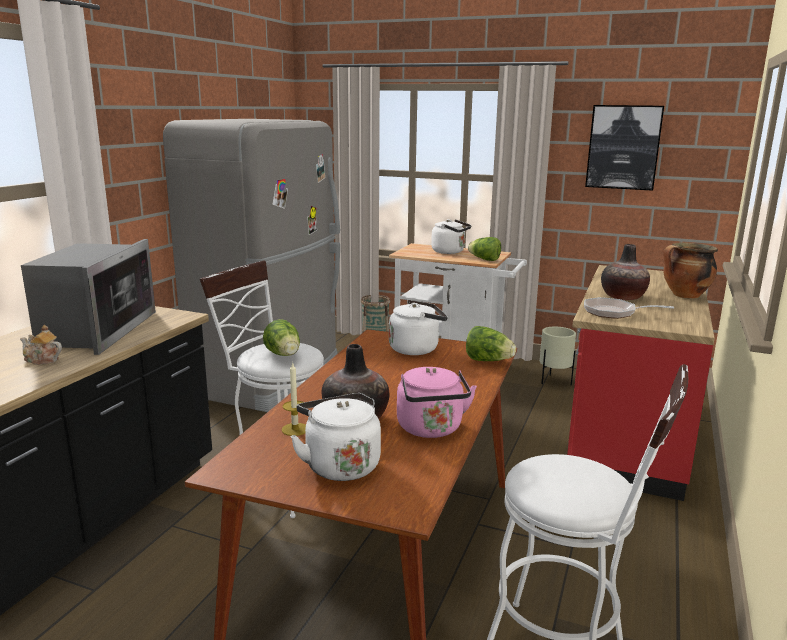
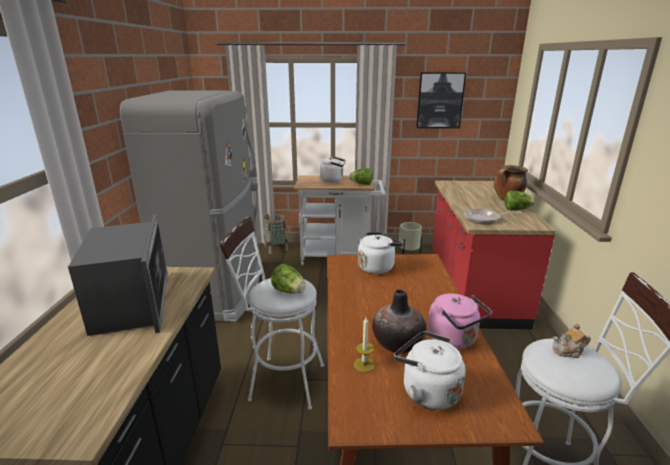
camera: 20 degrees left, 5 degrees up
teapot [20,325,62,365] -> teapot moved to [552,324,591,358]
lettuce [466,326,516,361] -> lettuce moved to [505,191,535,210]
vase [601,244,650,300] -> none

